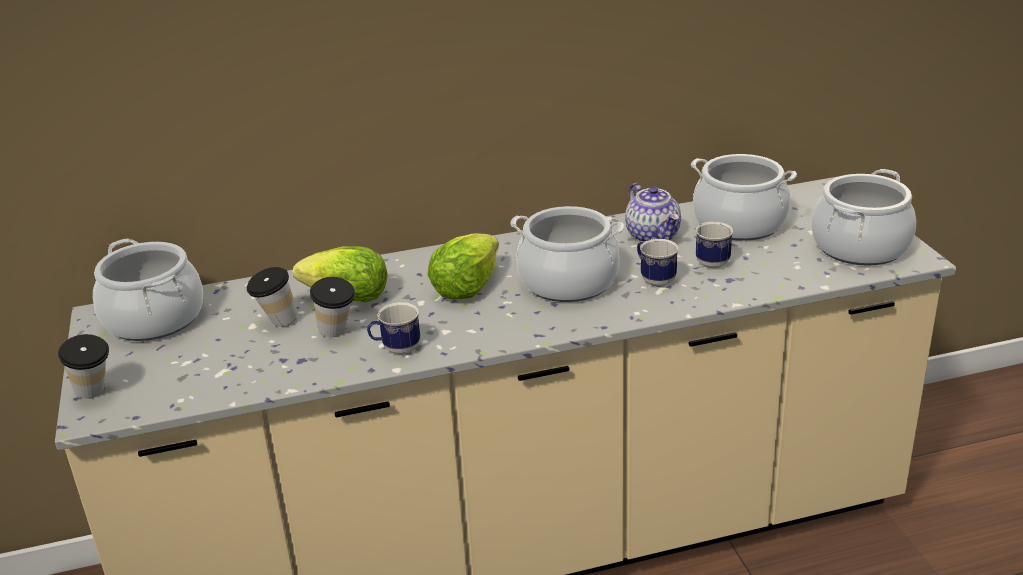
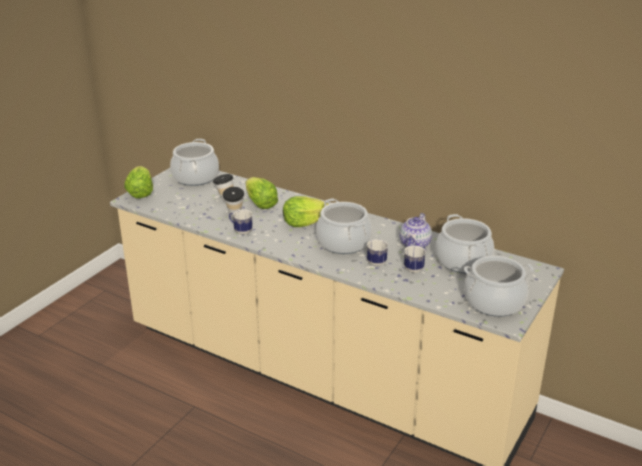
camera: 45 degrees right, 0 degrees up
cup [58,334,109,399] -> lettuce [124,166,153,199]

